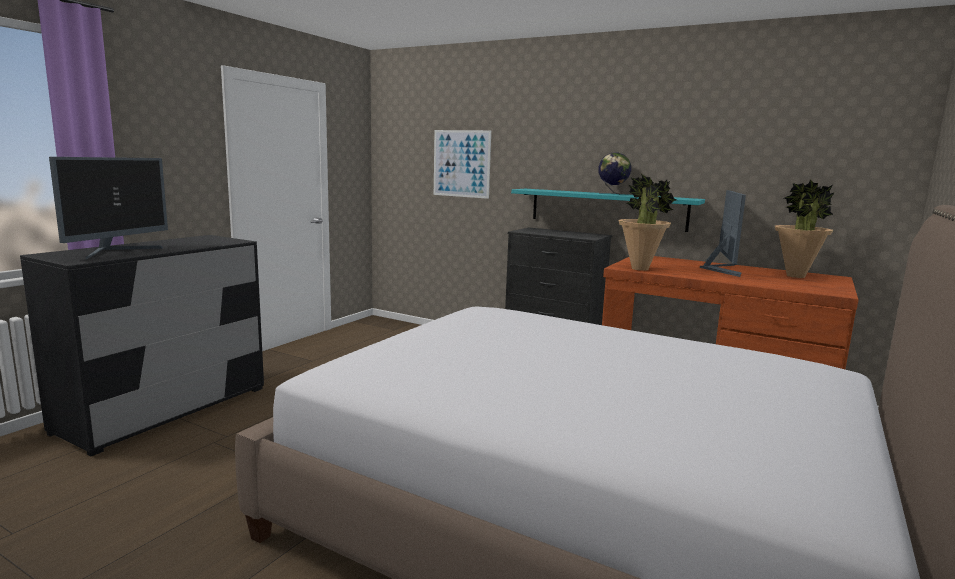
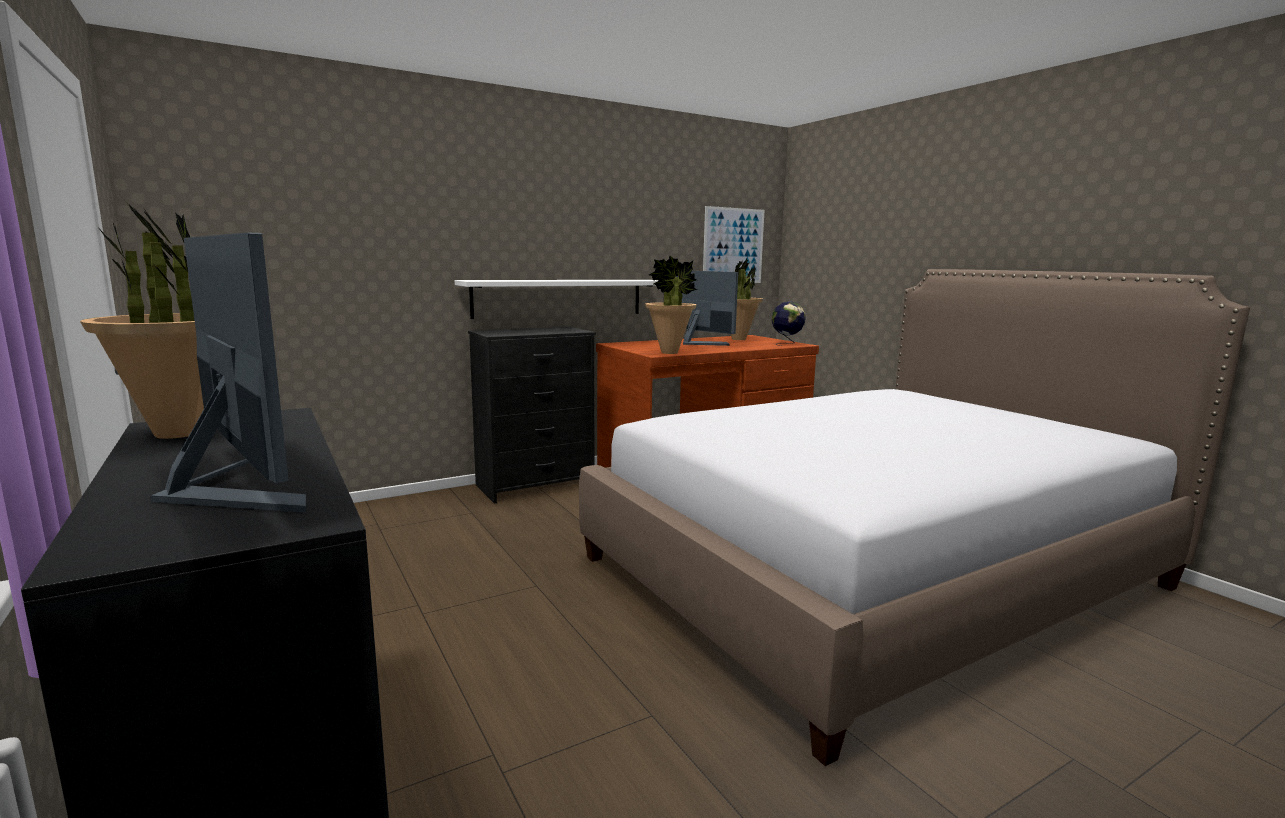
camera: 60 degrees left, 0 degrees up
picture [434,130,491,199] -> picture moved to [703,206,765,283]
turquoise shelf [511,189,705,232] -> white shelf [455,280,659,319]
globe [599,152,631,194] -> globe moved to [772,302,806,346]
none -> potted plant [80,196,204,439]

